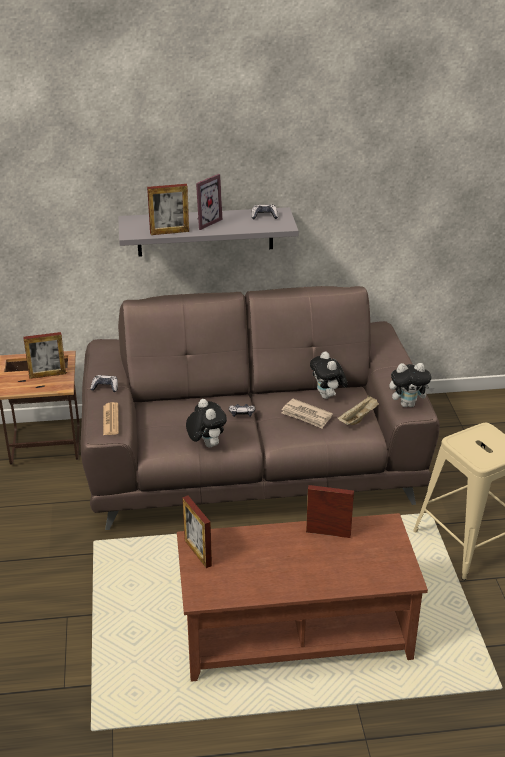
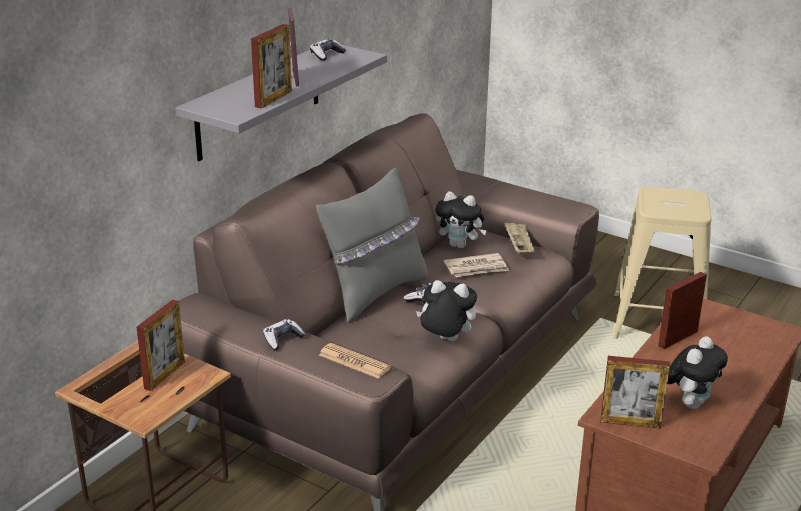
camera: 50 degrees left, 5 degrees down
plush toy [389,363,434,407] -> plush toy moved to [667,336,728,409]
none -> grey pillow [316,168,428,323]

